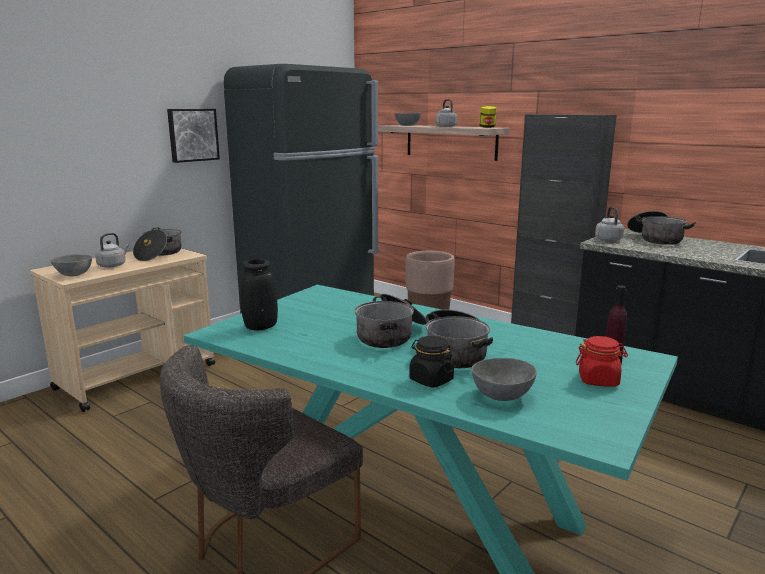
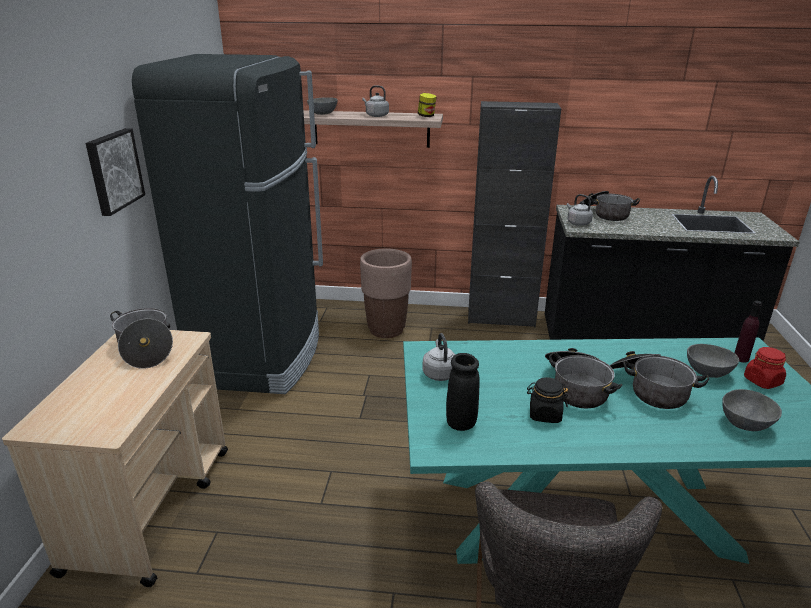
camera: 35 degrees left, 10 degrees up
grey bowl [51,254,92,276] -> grey bowl moved to [687,344,739,378]
grey kettle [95,233,129,268] -> grey kettle moved to [423,333,456,381]
black jar [409,336,454,387] -> black jar moved to [527,377,568,423]

